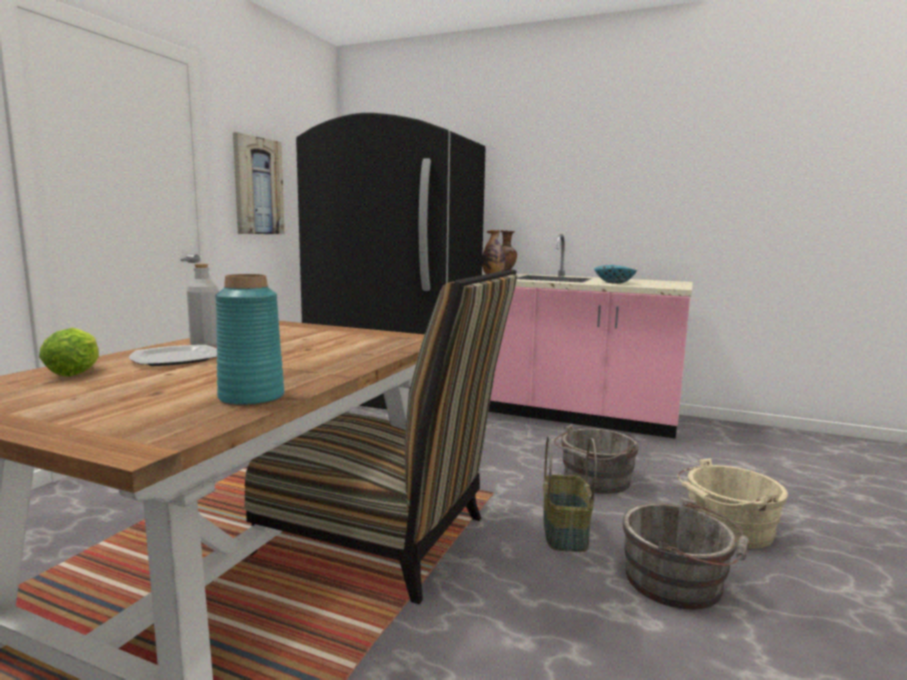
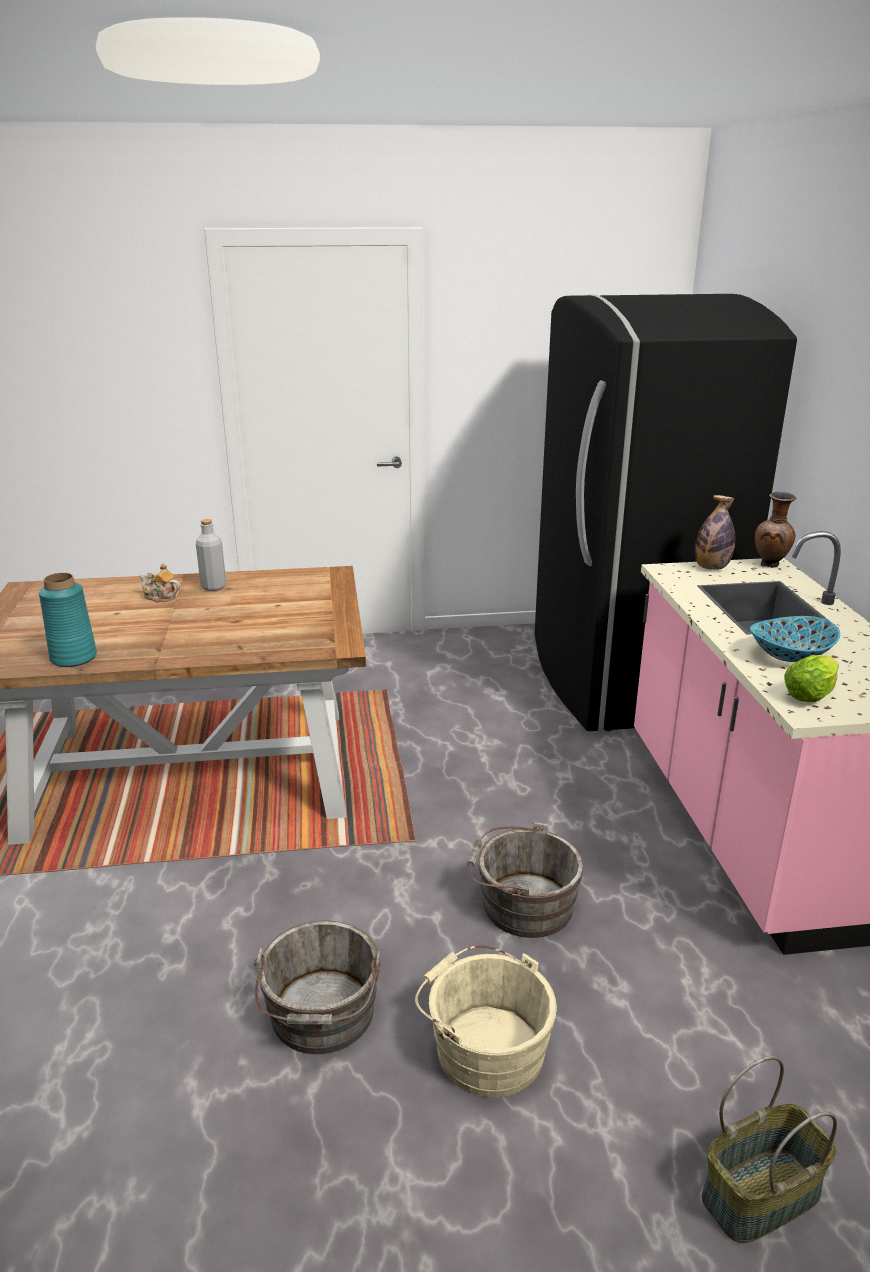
camera: 60 degrees right, 15 degrees up
lettuce [39,328,99,377] -> lettuce moved to [784,655,839,702]
plate [129,345,217,366] -> teapot [139,563,180,603]
picture [233,132,284,234] -> none
chair [244,269,518,604] -> none
basket [543,436,597,552] -> basket moved to [702,1056,837,1243]

